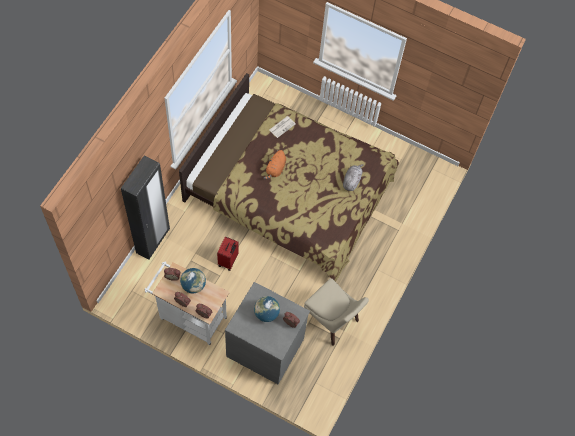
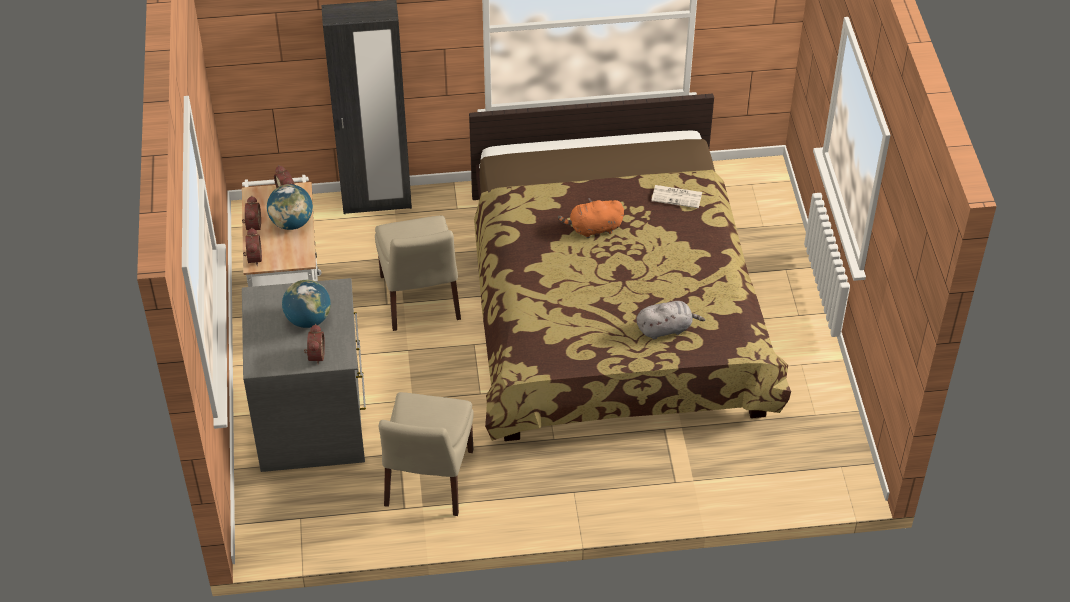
camera: 60 degrees right, 15 degrees down
red suitcase [217,237,238,271] -> beige chair [375,215,461,331]

